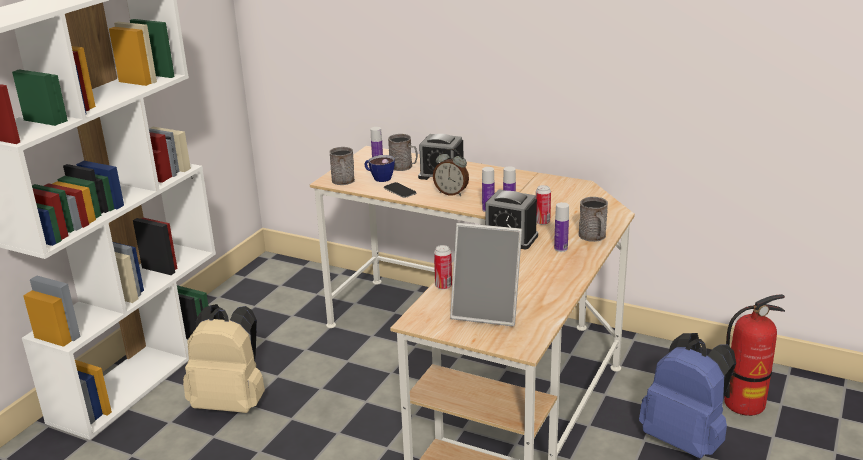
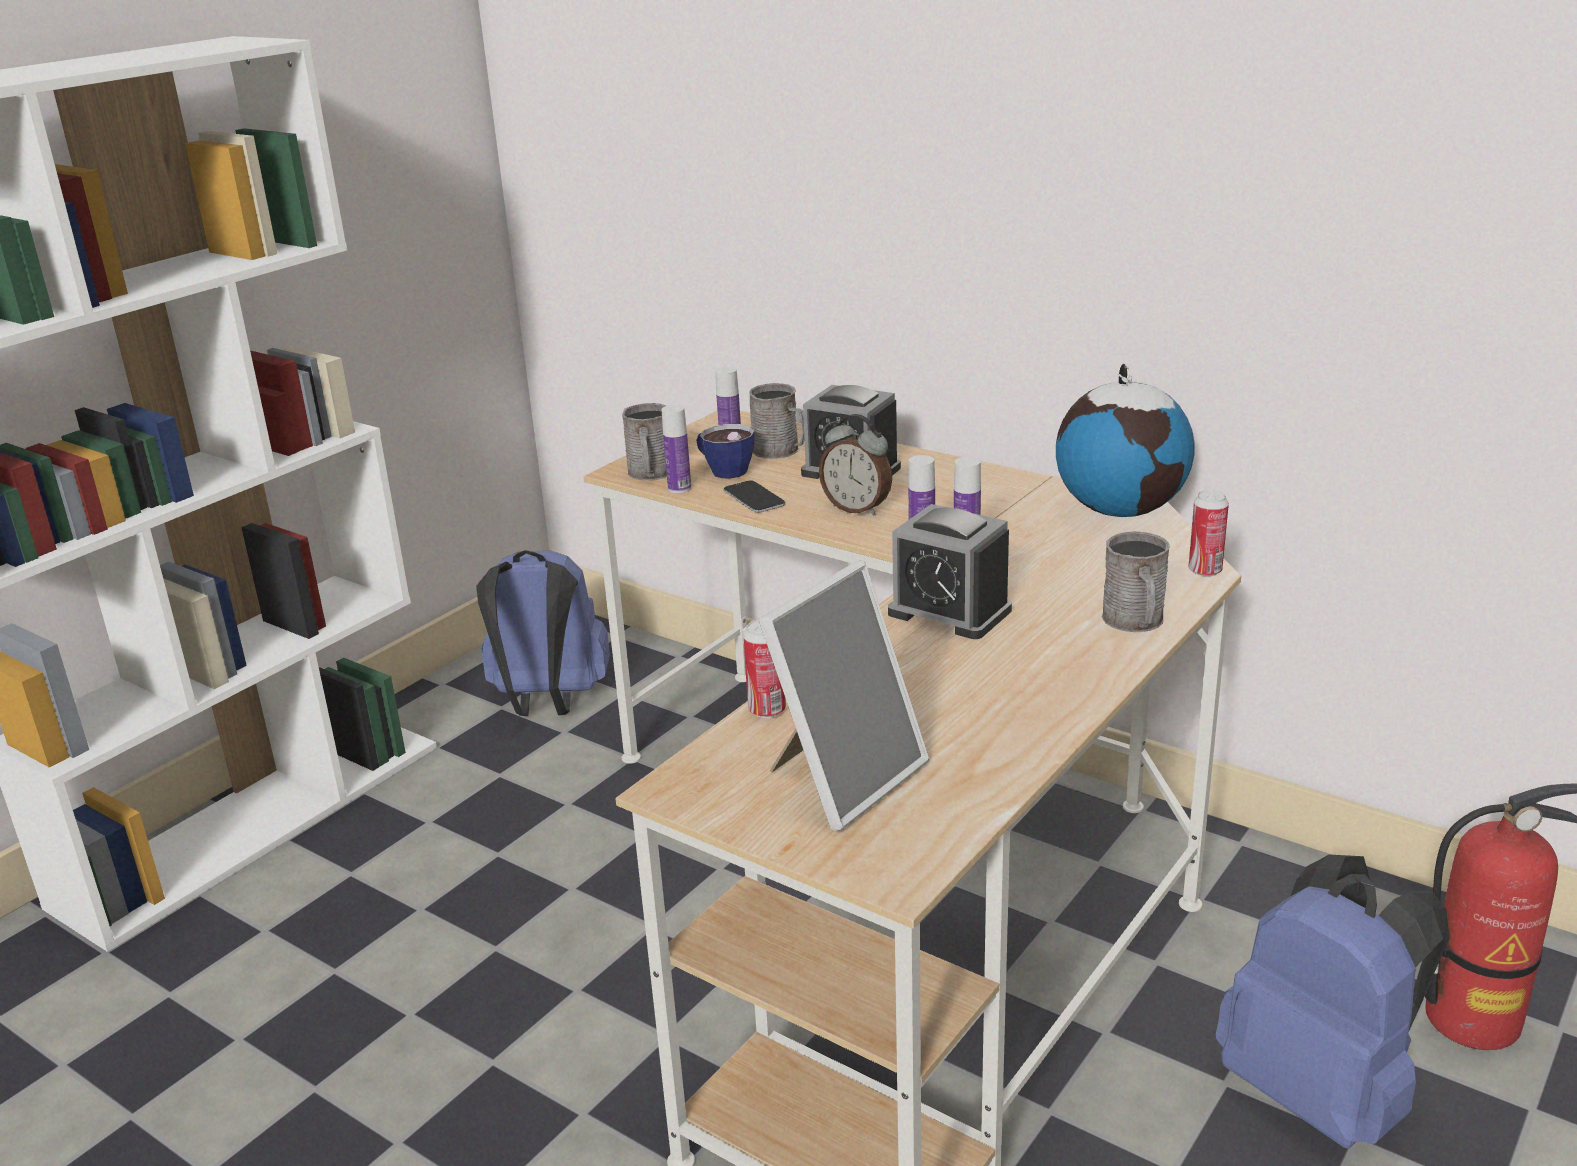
camera: 10 degrees right, 0 degrees up
beige backpack [183,304,265,413] -> none
picture frame [450,223,522,326] -> picture frame turned 75 degrees counterclockwise [759,561,929,831]
can [536,185,551,225] -> can moved to [1188,490,1229,577]
bottle [554,202,569,252] -> bottle moved to [662,405,691,493]
none -> blue backpack [476,550,610,716]
none -> globe [1056,364,1195,517]

